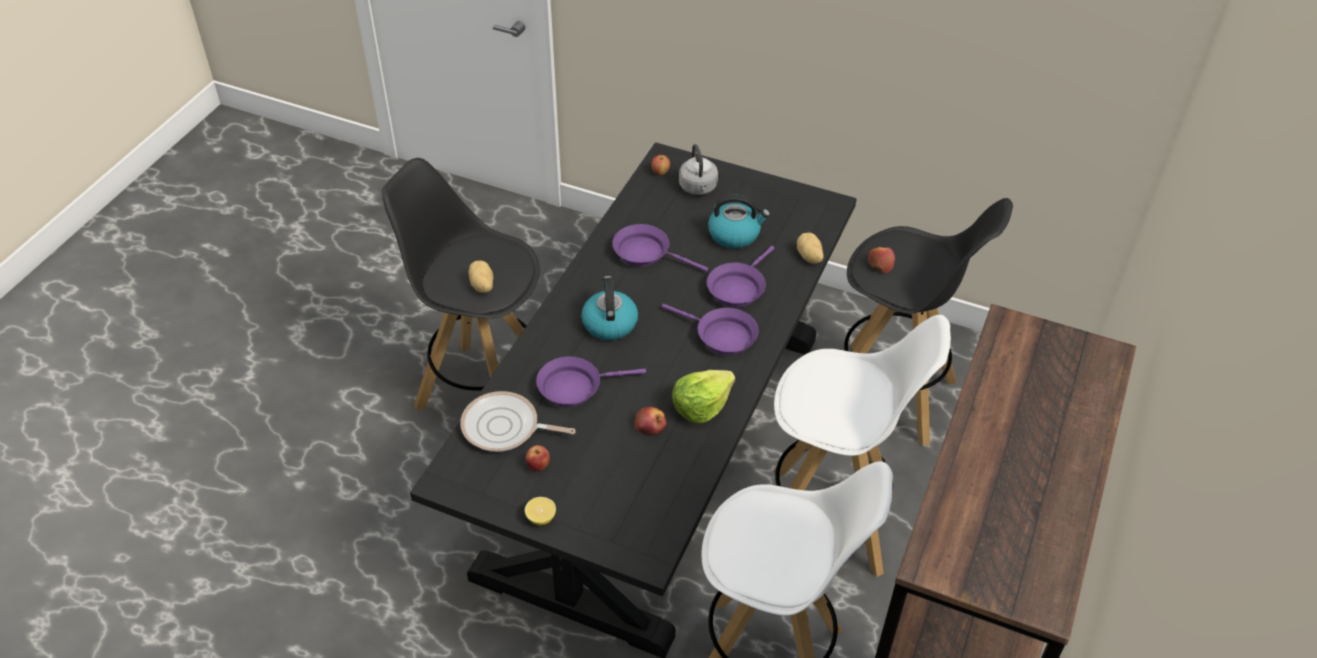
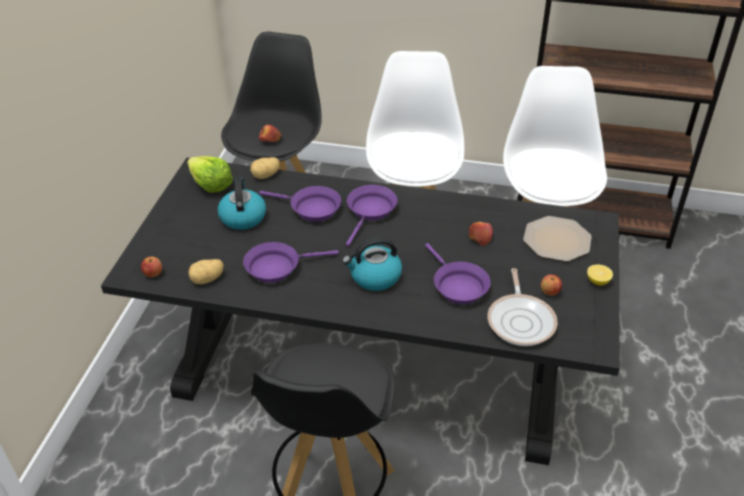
camera: 100 degrees left, 5 degrees down
potato [469,260,493,293] -> potato moved to [188,259,224,284]
purple frying pan [612,224,708,272] -> purple frying pan turned 60 degrees clockwise [243,242,339,283]
lettuce [672,370,735,424] -> lettuce moved to [187,156,233,193]
grey kettle [679,144,718,195] -> none
none -> plate [523,216,592,261]

